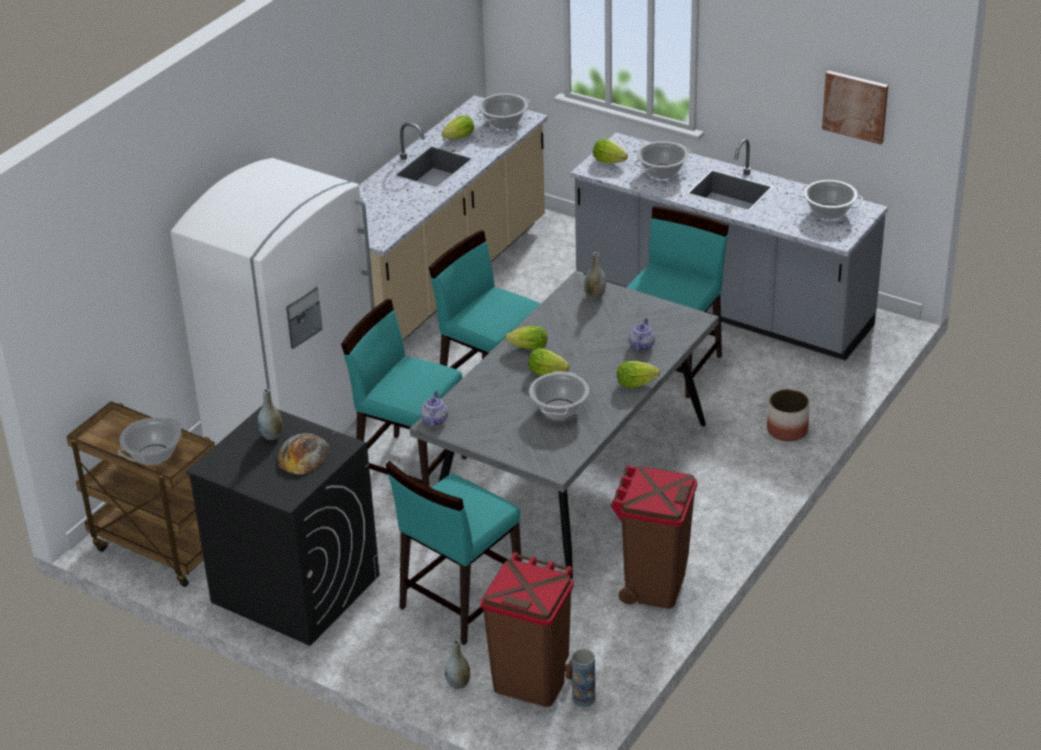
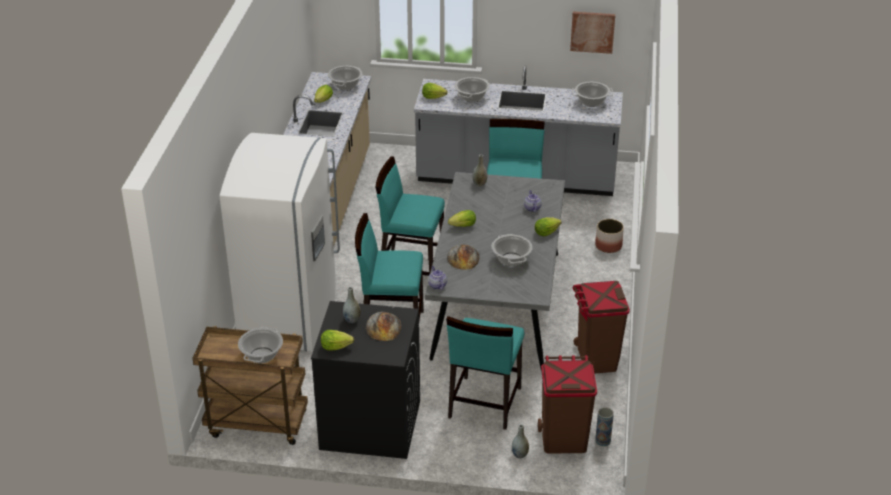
camera: 25 degrees left, 0 degrees up
lettuce [528,348,570,375] -> lettuce moved to [321,330,354,351]
none -> bread [447,244,479,270]

